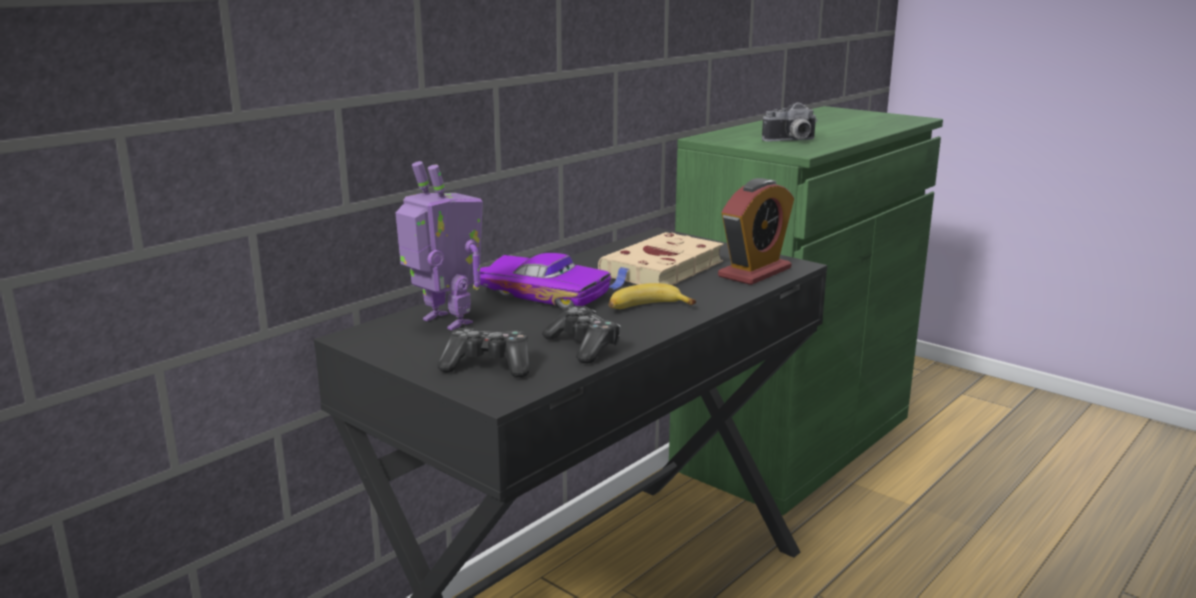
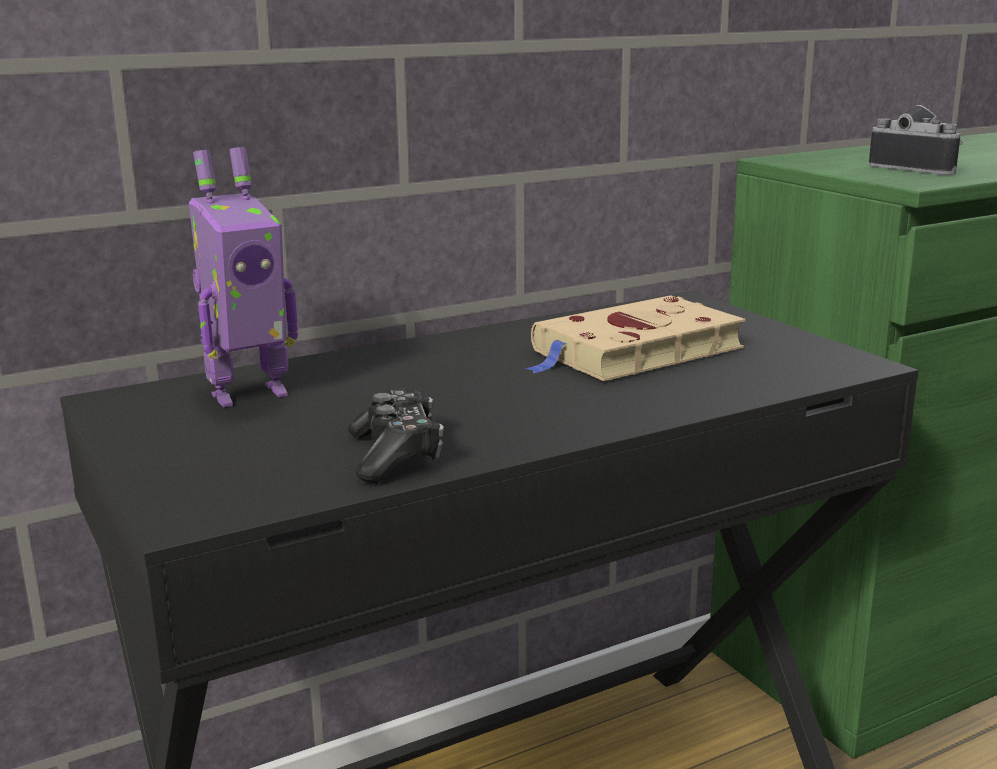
camera: 20 degrees right, 0 degrees up
toy robot [395,161,483,330] -> toy robot turned 90 degrees clockwise [189,147,298,407]
game controller [437,328,530,377] -> none
purple toy car [480,253,611,310] -> none
banana [609,283,696,309] -> none
alarm clock [718,178,794,285] -> none
camera [762,103,818,141] -> camera turned 135 degrees counterclockwise [869,105,963,175]

